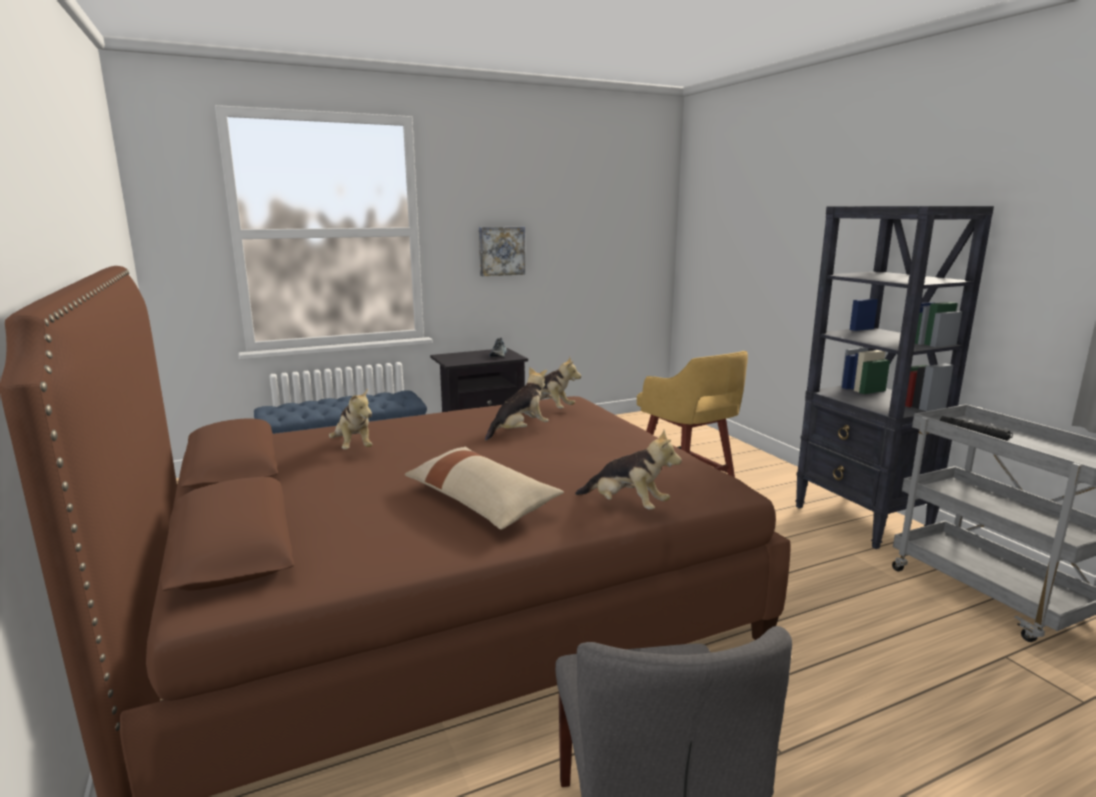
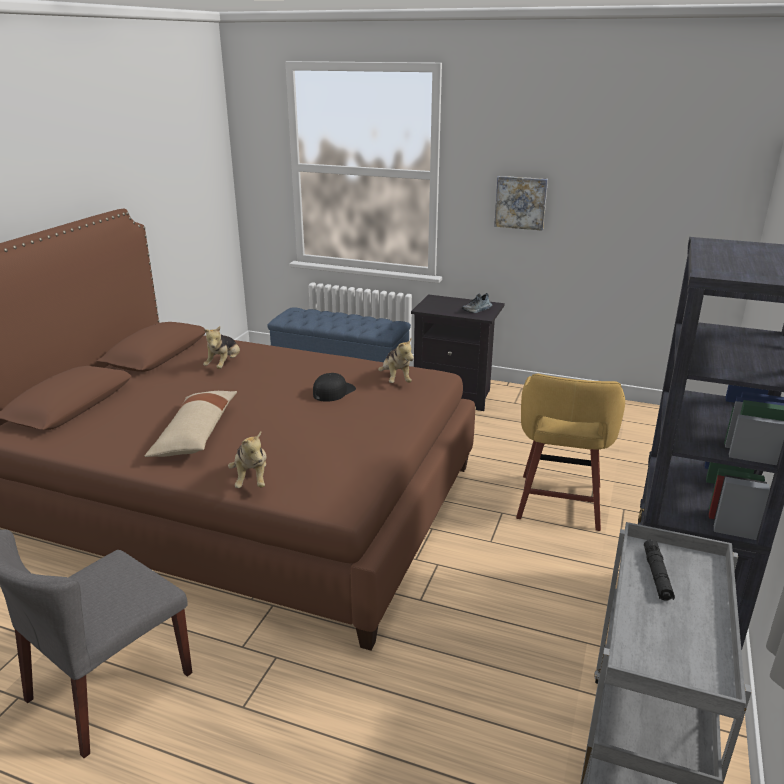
camera: 45 degrees right, 10 degrees up
plush toy [485,367,549,441] -> black cap [313,373,356,402]

